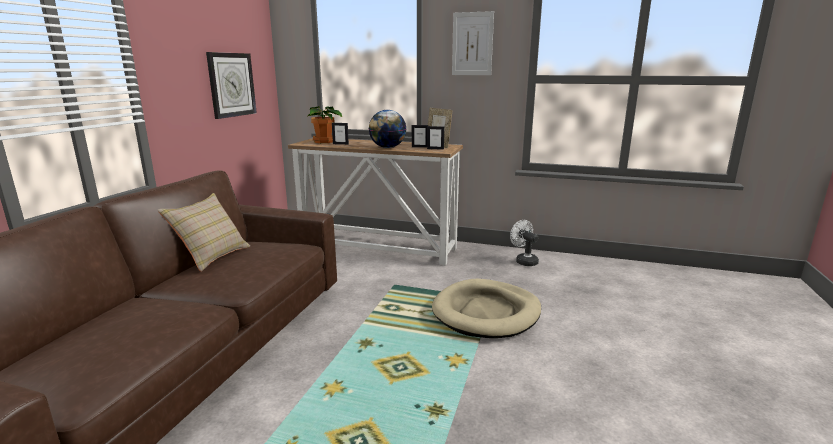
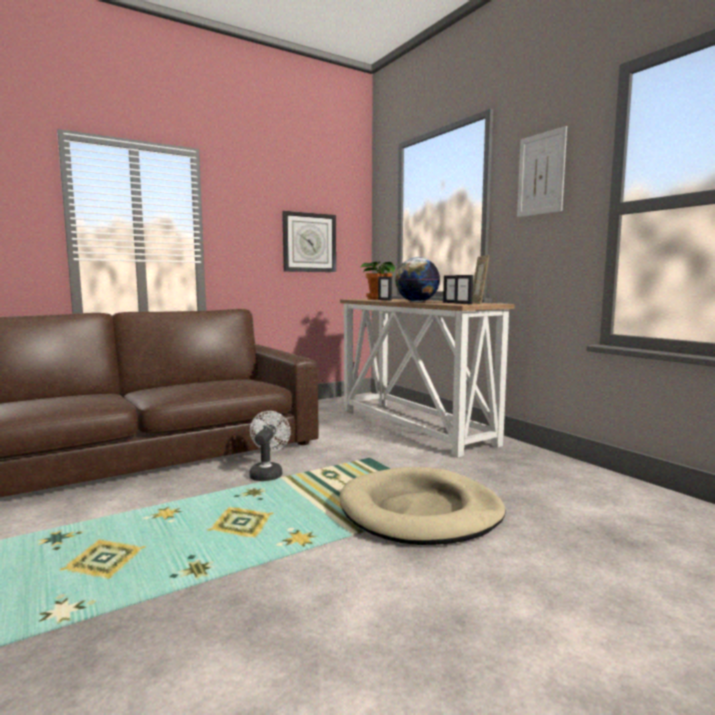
camera: 40 degrees right, 10 degrees down
beige pillow [158,193,250,272] -> none
white fan [510,220,539,266] -> white fan moved to [249,411,291,481]

